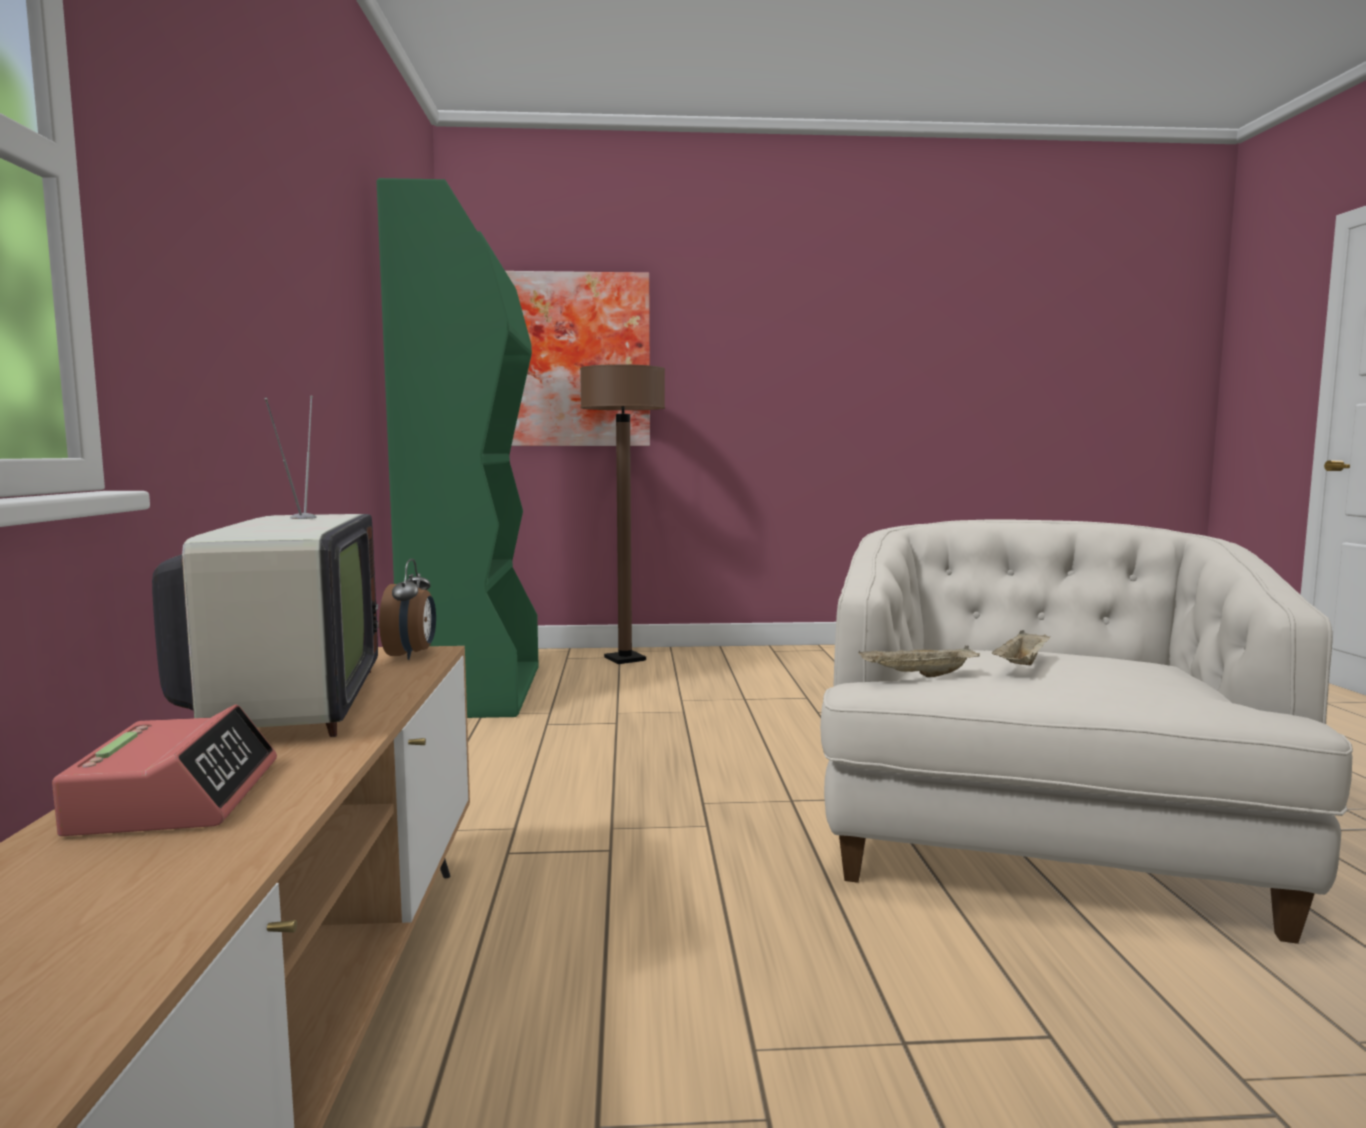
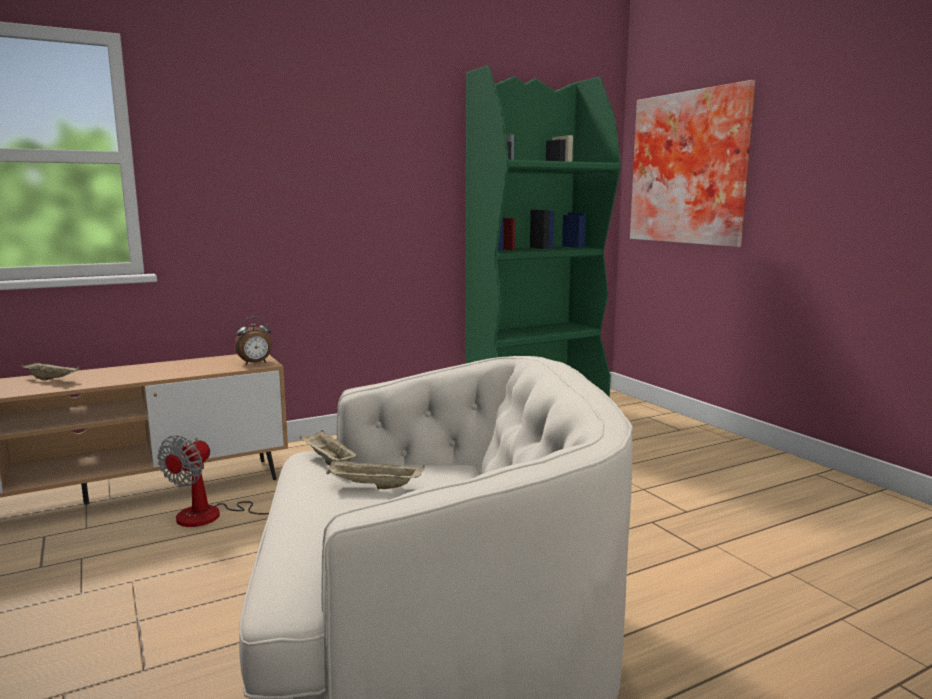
camera: 65 degrees right, 5 degrees up
alarm clock [52,704,277,836] -> beige tray [21,362,80,381]
television [152,395,379,737] -> none
brown floor lamp [580,364,665,664] -> none
none -> fan [157,435,269,527]

